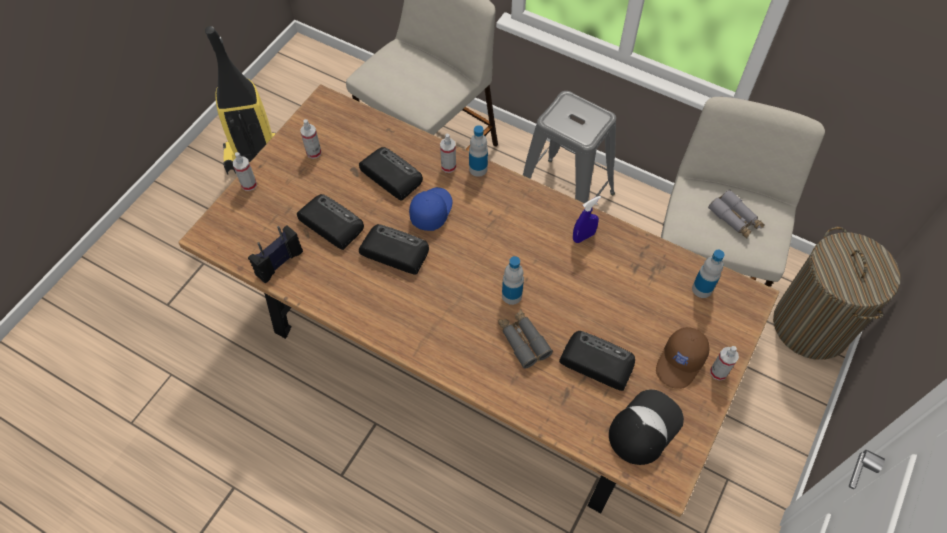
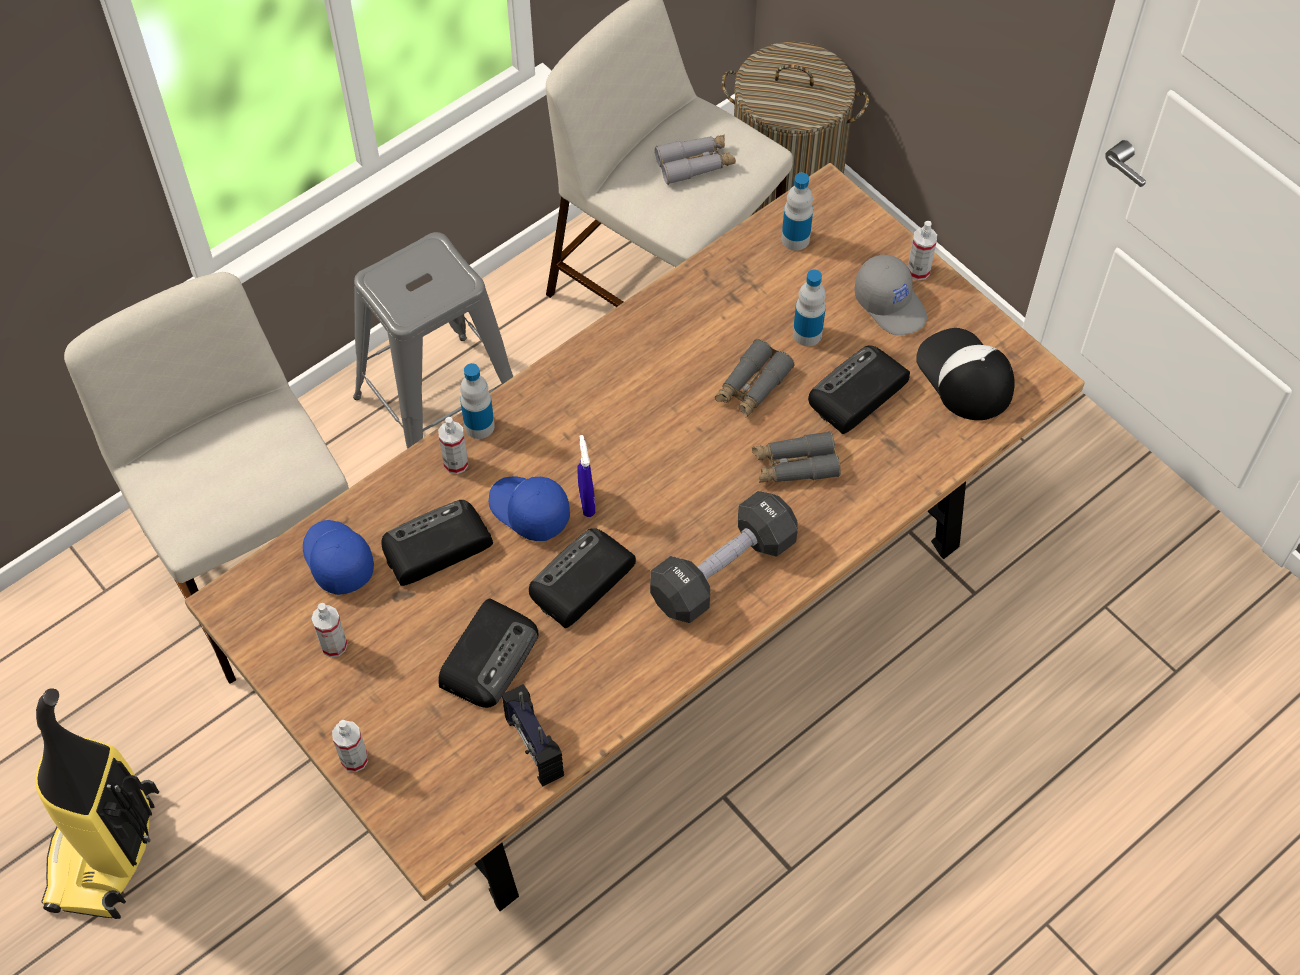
camera: 70 degrees left, 0 degrees up
radio [297,194,364,250] -> radio turned 150 degrees clockwise [438,598,538,708]
bottle [502,256,524,305] -> bottle moved to [793,270,826,346]
blue spray bottle [573,196,601,243] -> blue spray bottle moved to [577,435,595,517]
brown cap [656,327,710,389] -> grey cap [855,254,927,335]
none -> blue cap [303,520,374,595]
none -> black dumbbell [650,491,798,623]
none -> grey binoculars [715,339,794,418]

